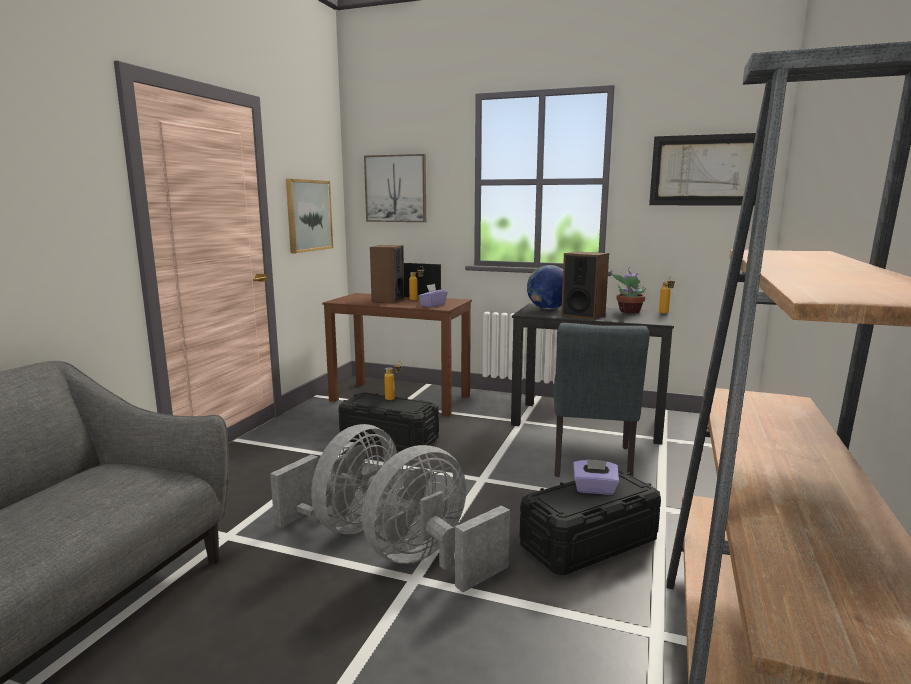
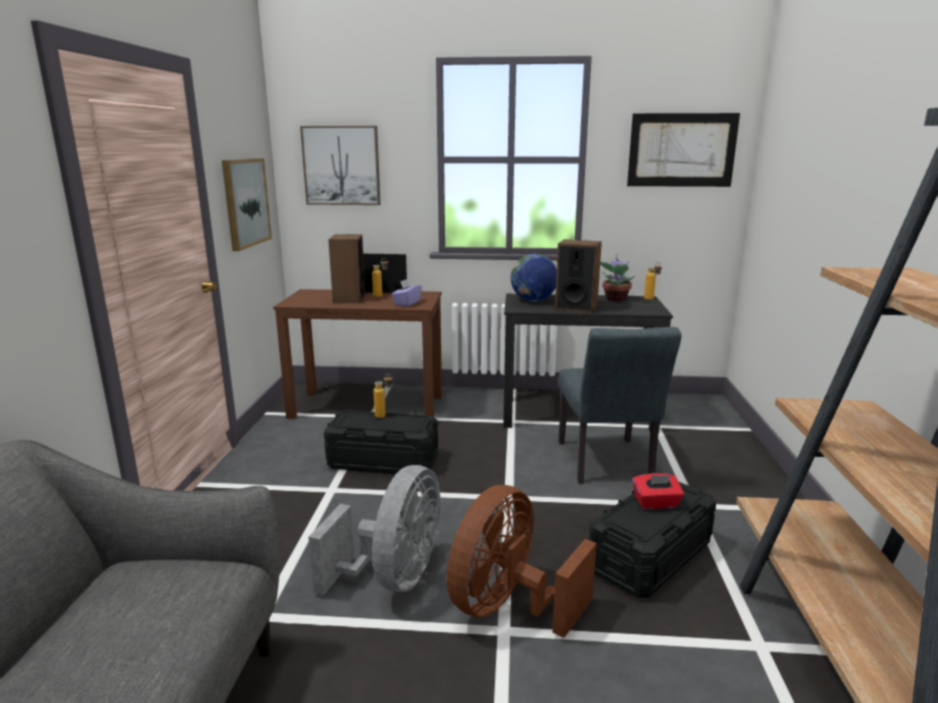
camera: 15 degrees left, 5 degrees up
grey fan [362,445,510,592] -> brown fan [447,485,597,638]
purple tissue box [573,459,619,495] -> red tissue box [632,473,684,509]

